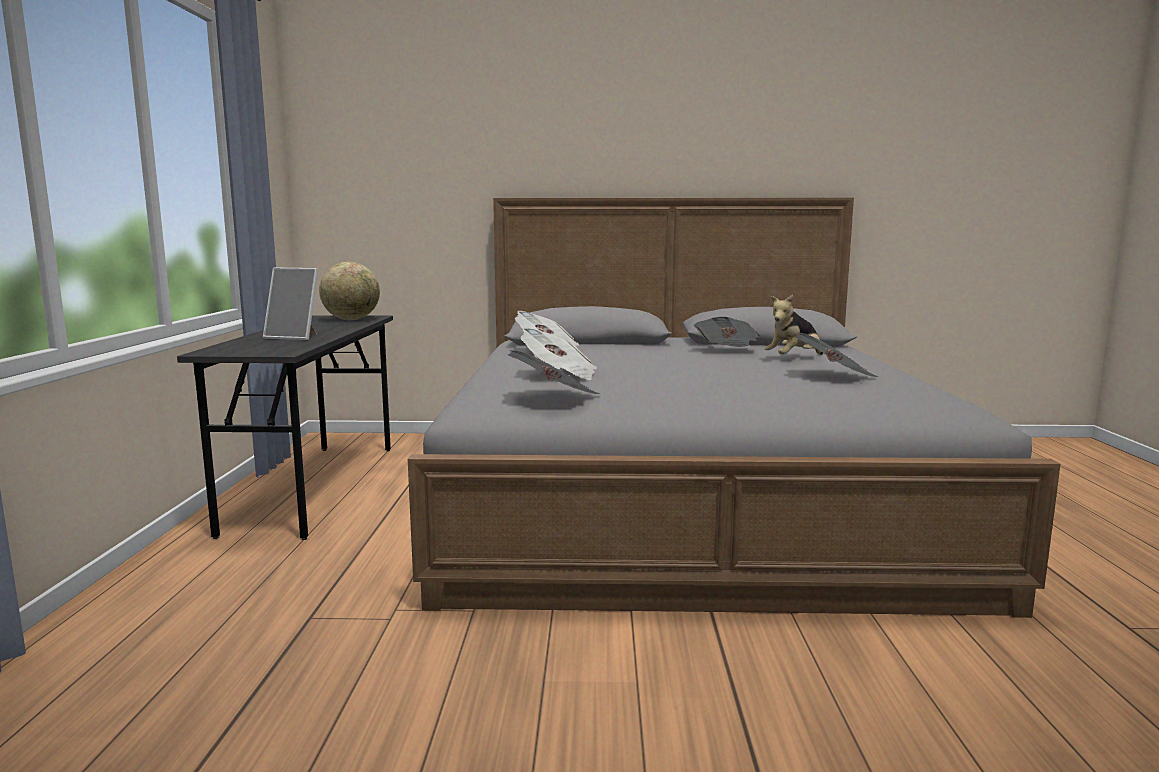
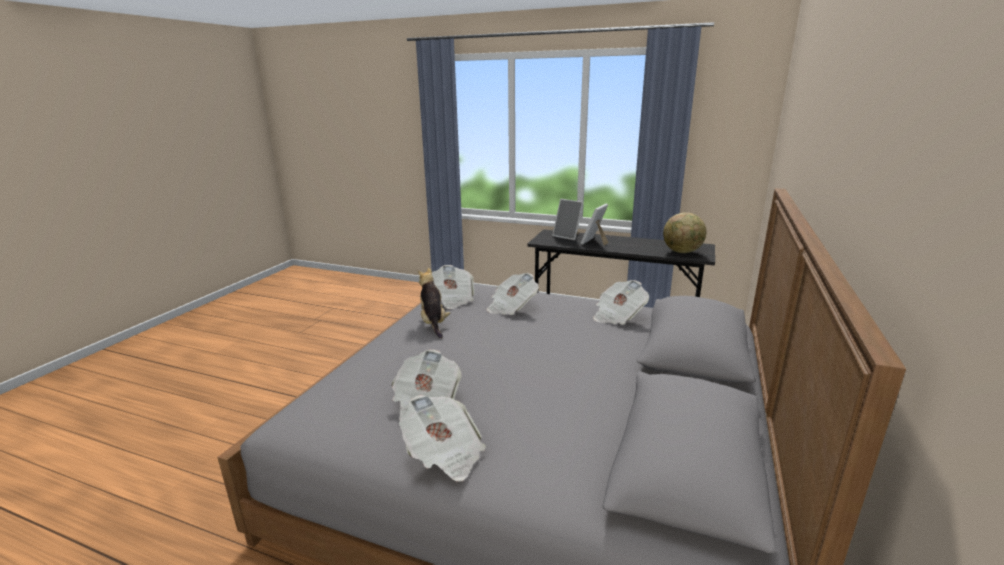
camera: 110 degrees right, 10 degrees up
newspaper [694,317,759,347] -> newspaper moved to [399,395,486,482]
plush toy [764,295,823,355] -> plush toy moved to [418,268,450,338]
none -> picture frame [552,199,584,240]

